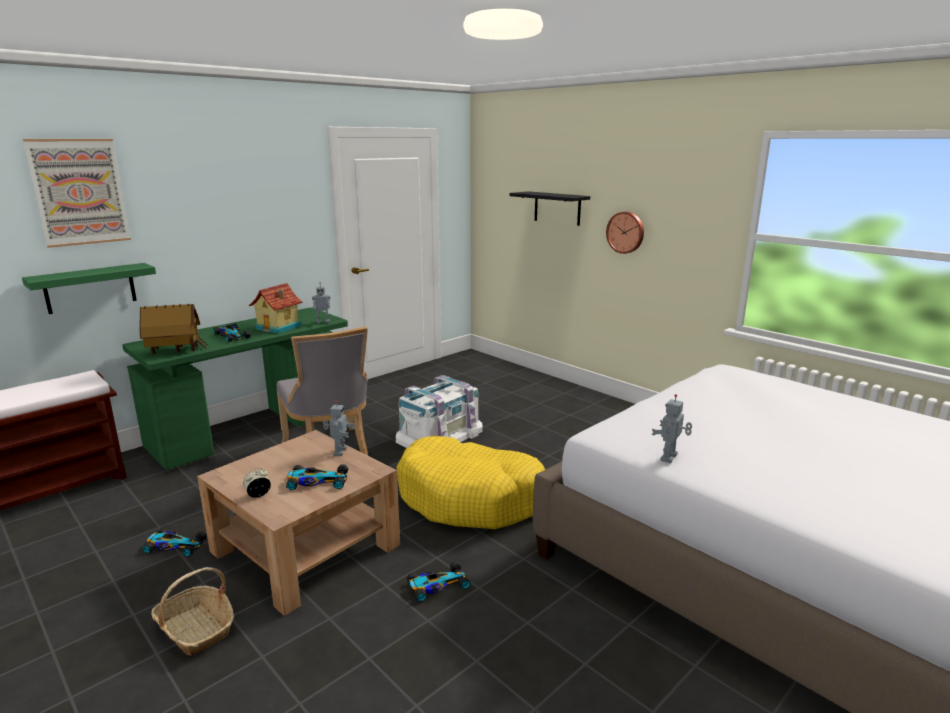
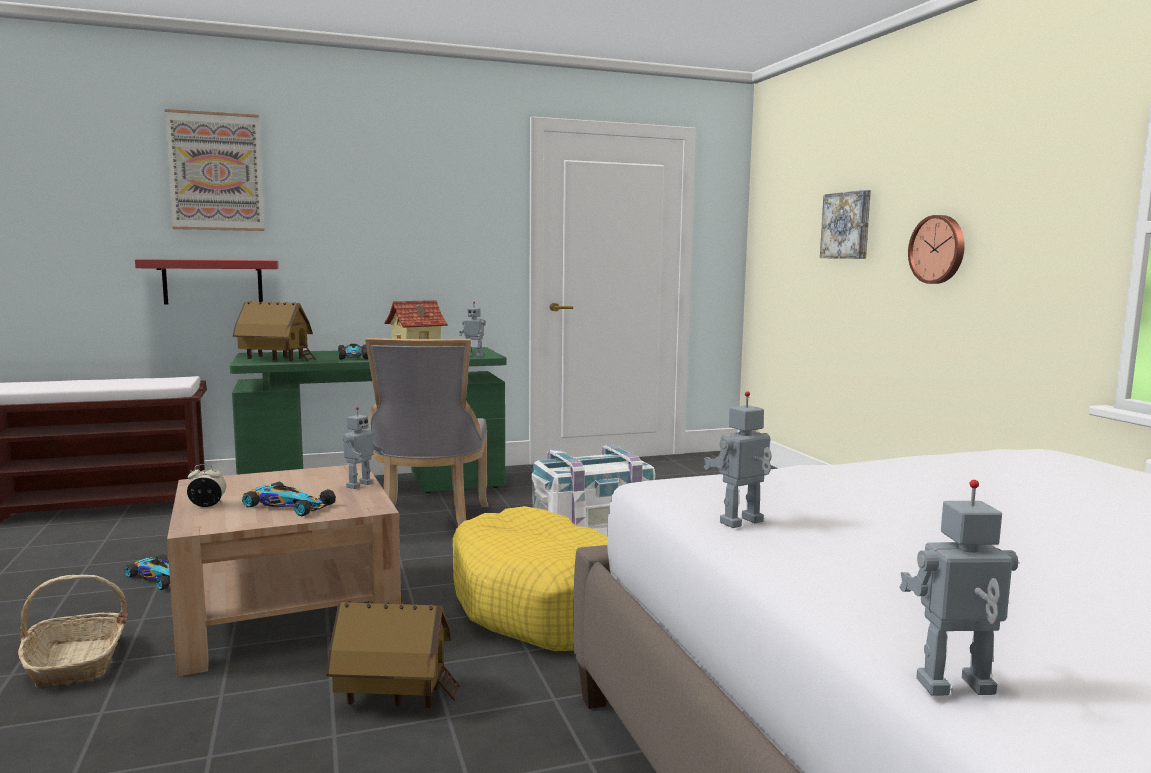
camera: 25 degrees right, 10 degrees down
green shelf [22,263,156,314] -> red shelf [135,259,279,305]
toy car [407,562,471,602] -> toy house [326,601,460,708]
black shelf [509,191,590,226] -> picture [820,190,871,259]
none -> toy robot [900,480,1018,696]

